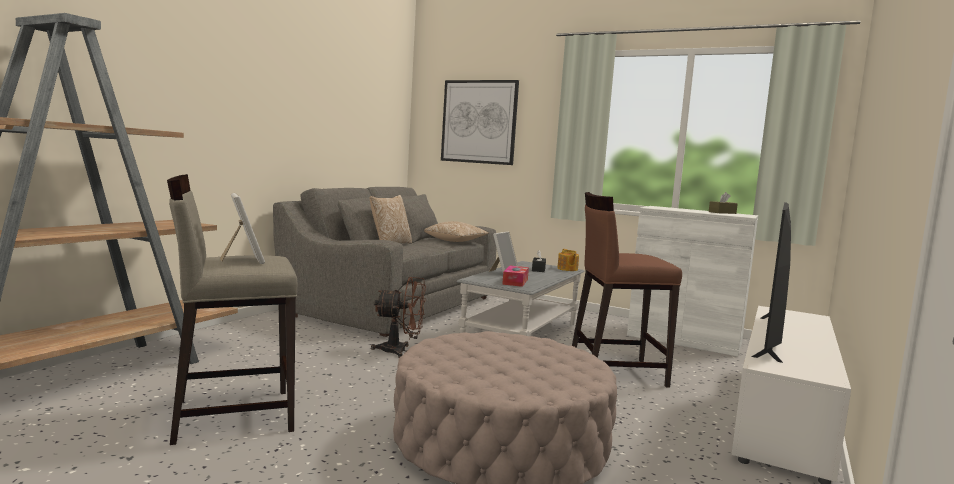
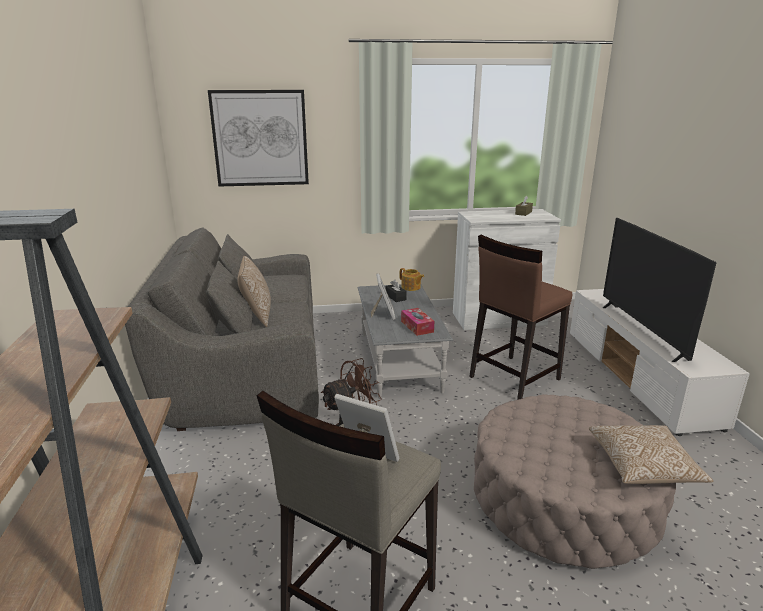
camera: 35 degrees left, 15 degrees up
pillow [424,221,489,242] -> pillow moved to [589,425,713,484]

